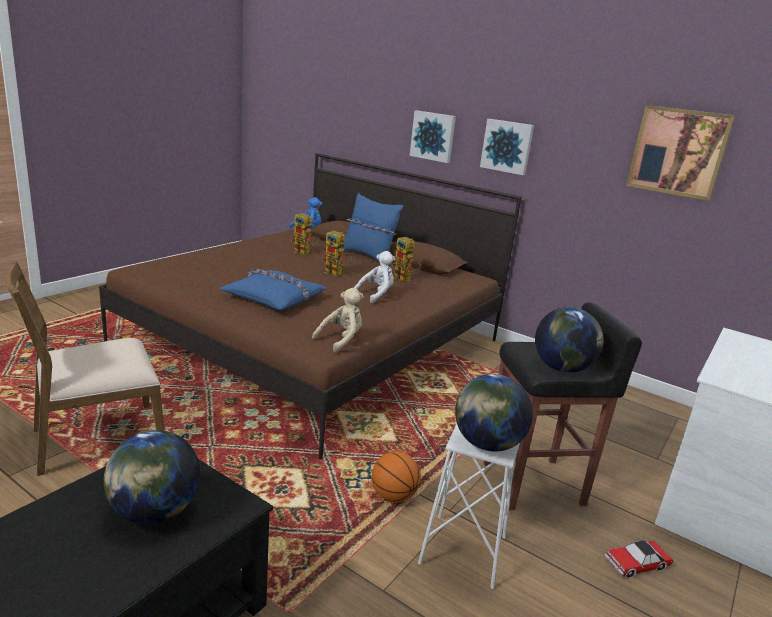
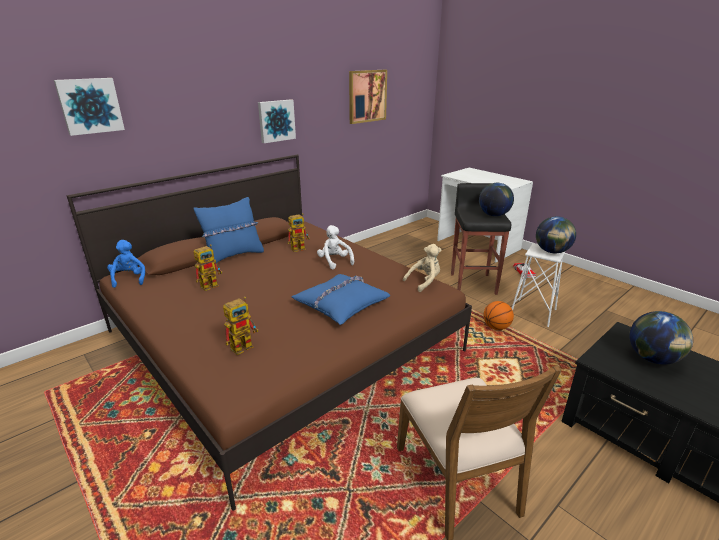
camera: 75 degrees left, 5 degrees up
beige plush toy [312,288,364,353] -> beige plush toy turned 90 degrees clockwise [403,244,441,292]
toy robot [321,231,352,276] -> toy robot moved to [223,297,258,355]
picture [410,110,456,163] -> picture moved to [54,78,125,136]

